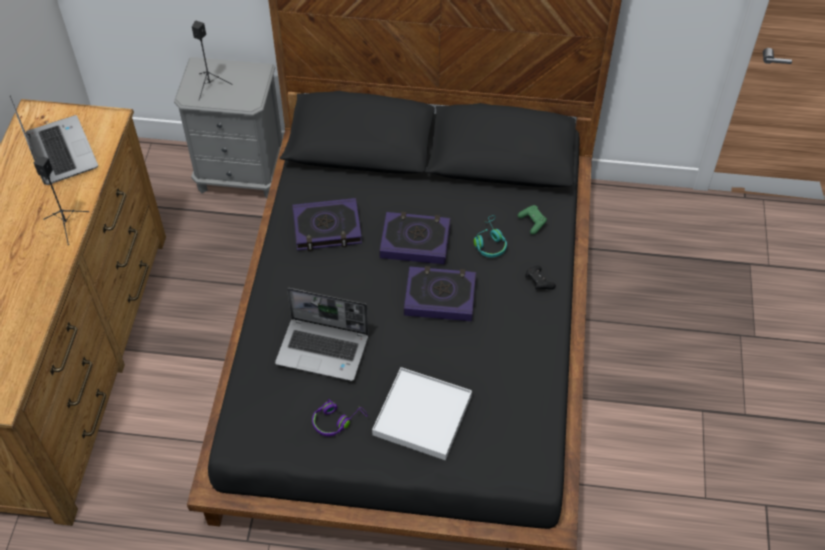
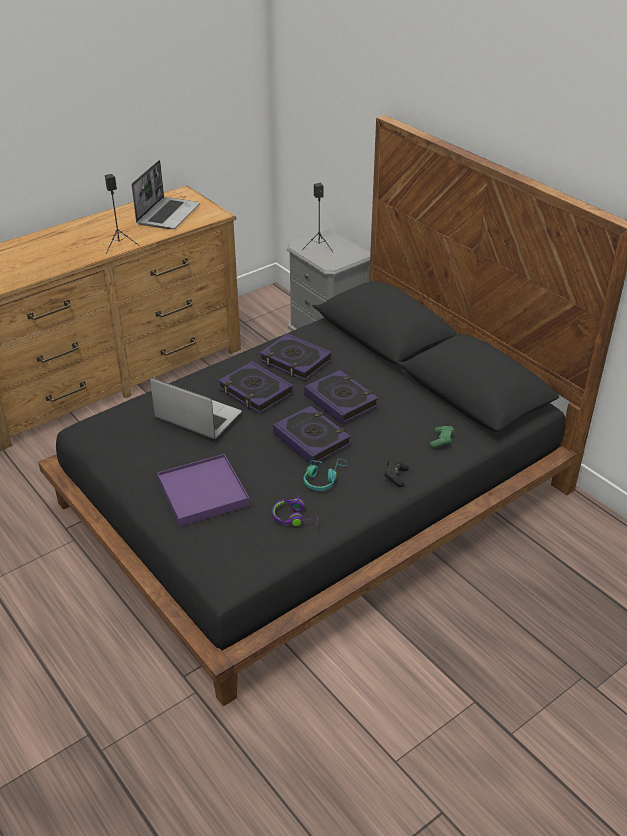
camera: 45 degrees right, 15 degrees down
laptop [275,288,369,381] -> laptop turned 150 degrees clockwise [150,378,242,439]
purple headphones [312,399,368,436] -> purple headphones moved to [272,494,318,527]
white tray [372,367,472,460] -> purple tray [157,454,250,527]
turquoise headphones [474,215,507,258] -> turquoise headphones moved to [303,459,347,491]
none -> book [218,361,293,414]

